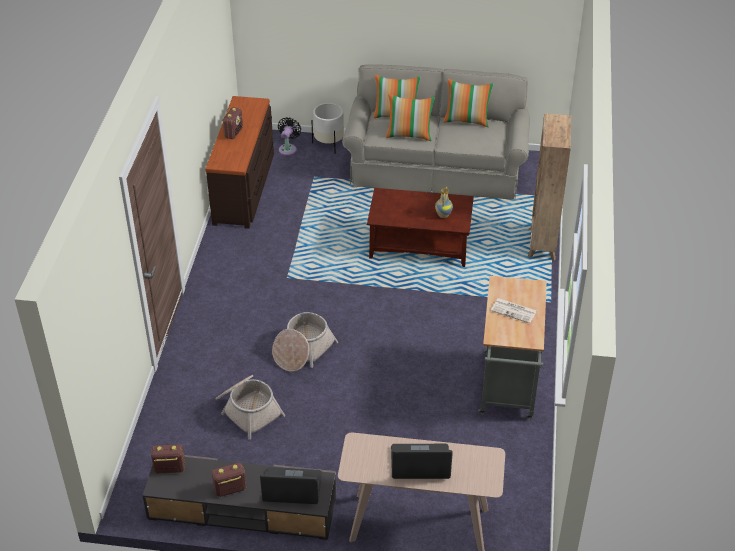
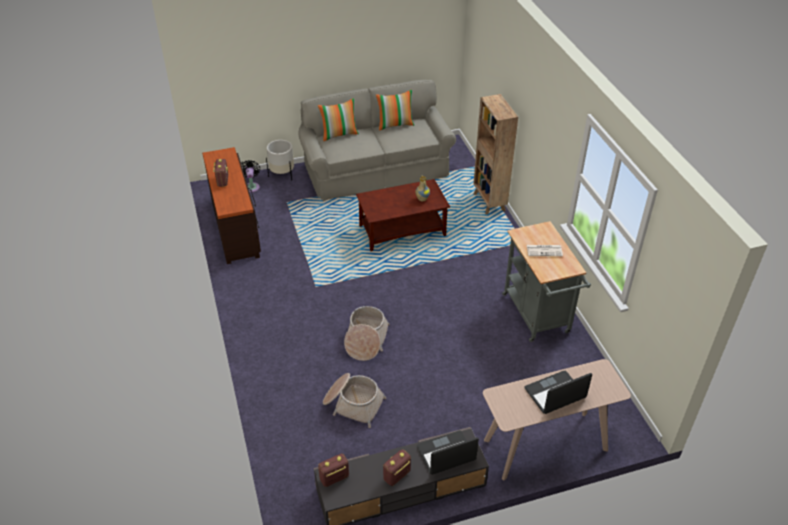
camera: 25 degrees left, 0 degrees up
pillow [386,94,435,141] -> none

